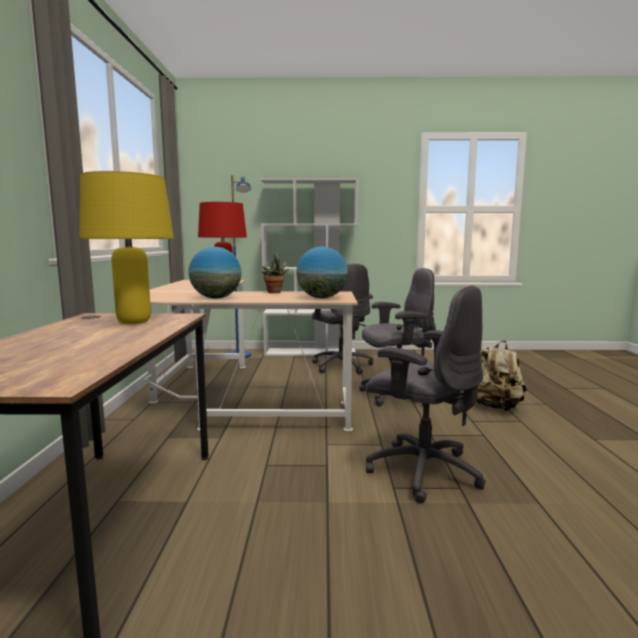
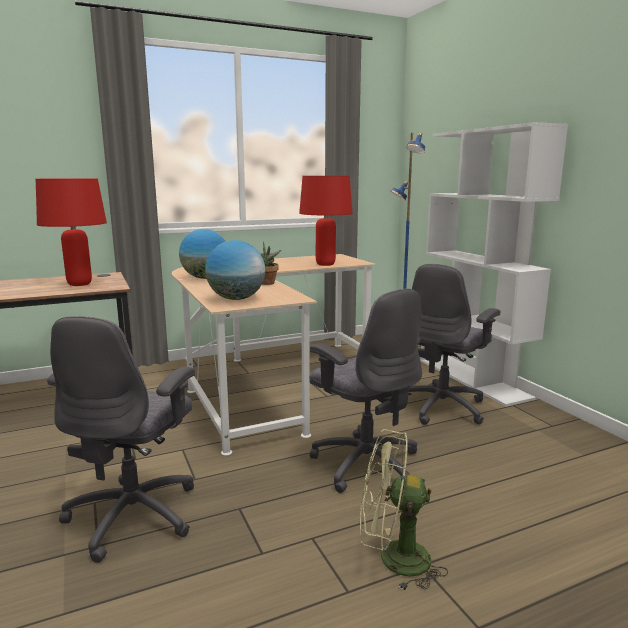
camera: 65 degrees right, 5 degrees up
yellow table lamp [79,171,174,324] -> red table lamp [36,178,107,286]
beige backpack [476,341,527,411] -> green fan [360,429,448,591]

